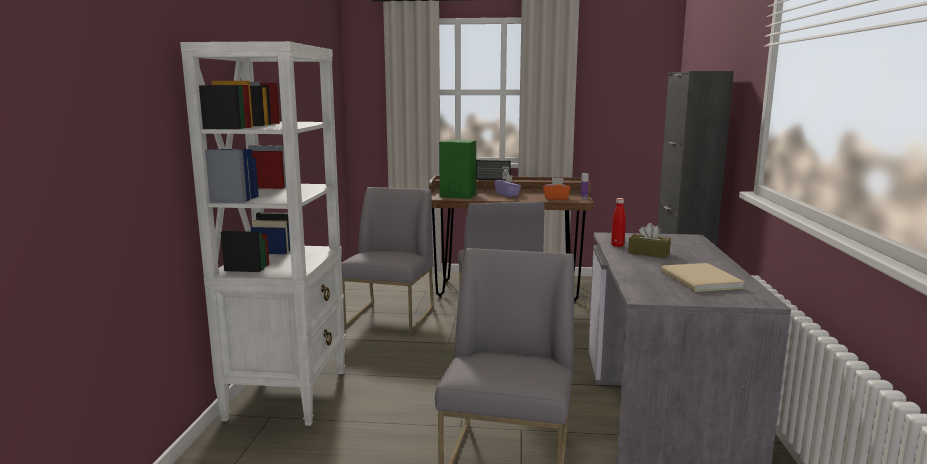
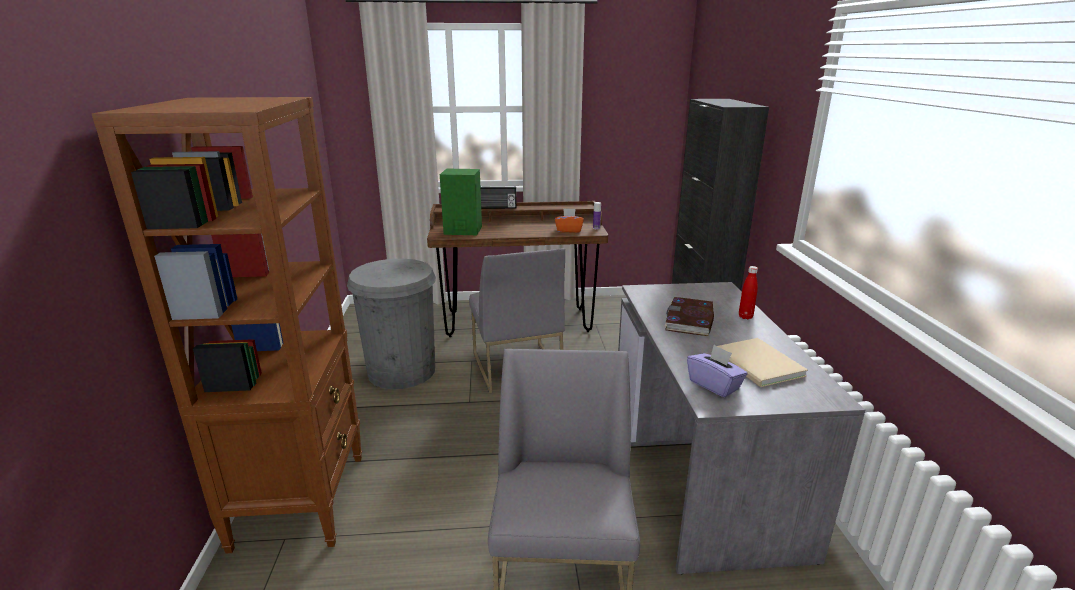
camera: 10 degrees left, 10 degrees up
white bookcase [180,41,346,426] -> brown bookcase [92,97,362,554]
grey chair [341,187,434,335] -> grey trash can [347,259,436,389]
purple tissue box [494,174,521,197] -> purple tissue box moved to [687,345,748,397]
red bottle [611,198,626,247] -> red bottle moved to [739,266,758,320]
brown tissue box [628,223,671,258] -> book [665,297,714,336]

